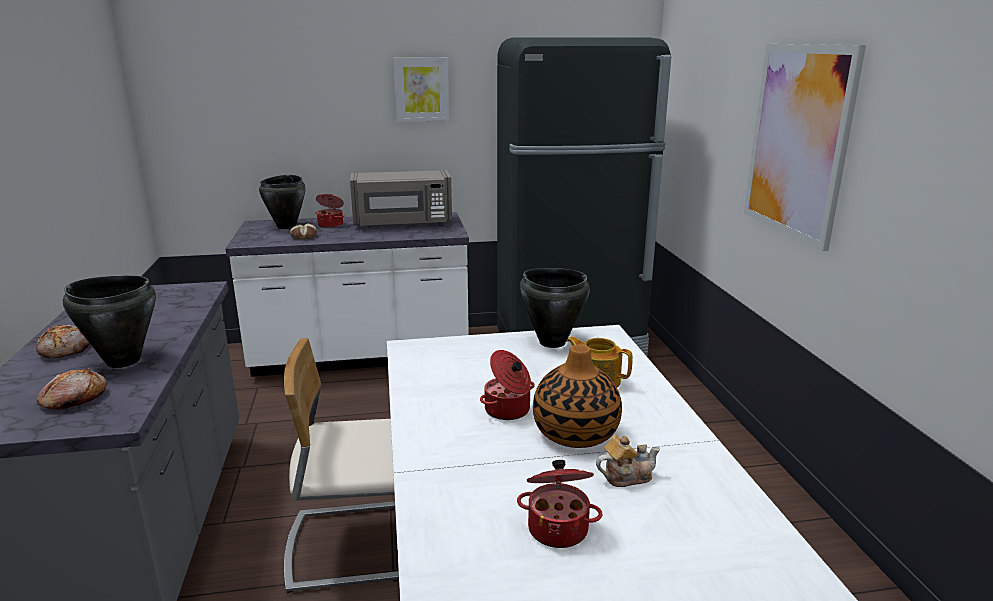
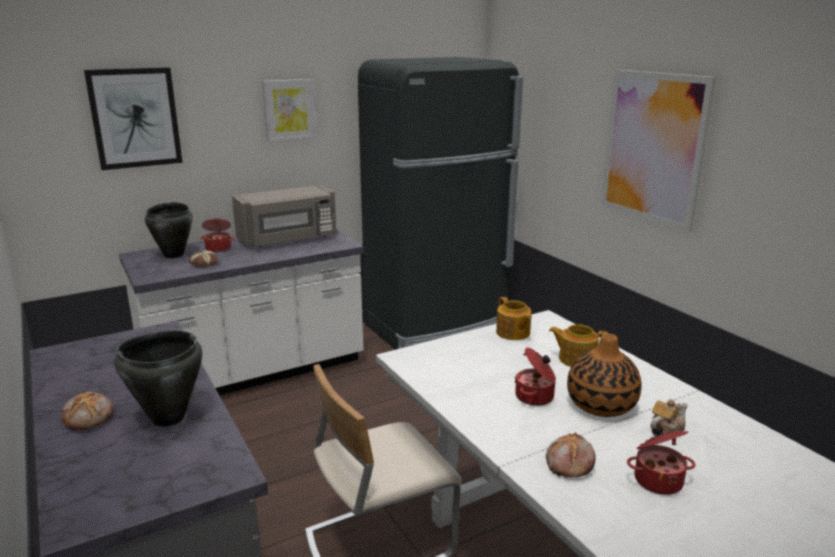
camera: 20 degrees left, 0 degrees up
bread [37,368,107,409] -> bread moved to [546,432,595,478]
black cooking pot [520,268,590,348] -> teapot [496,297,532,340]
none -> picture [84,67,183,170]

